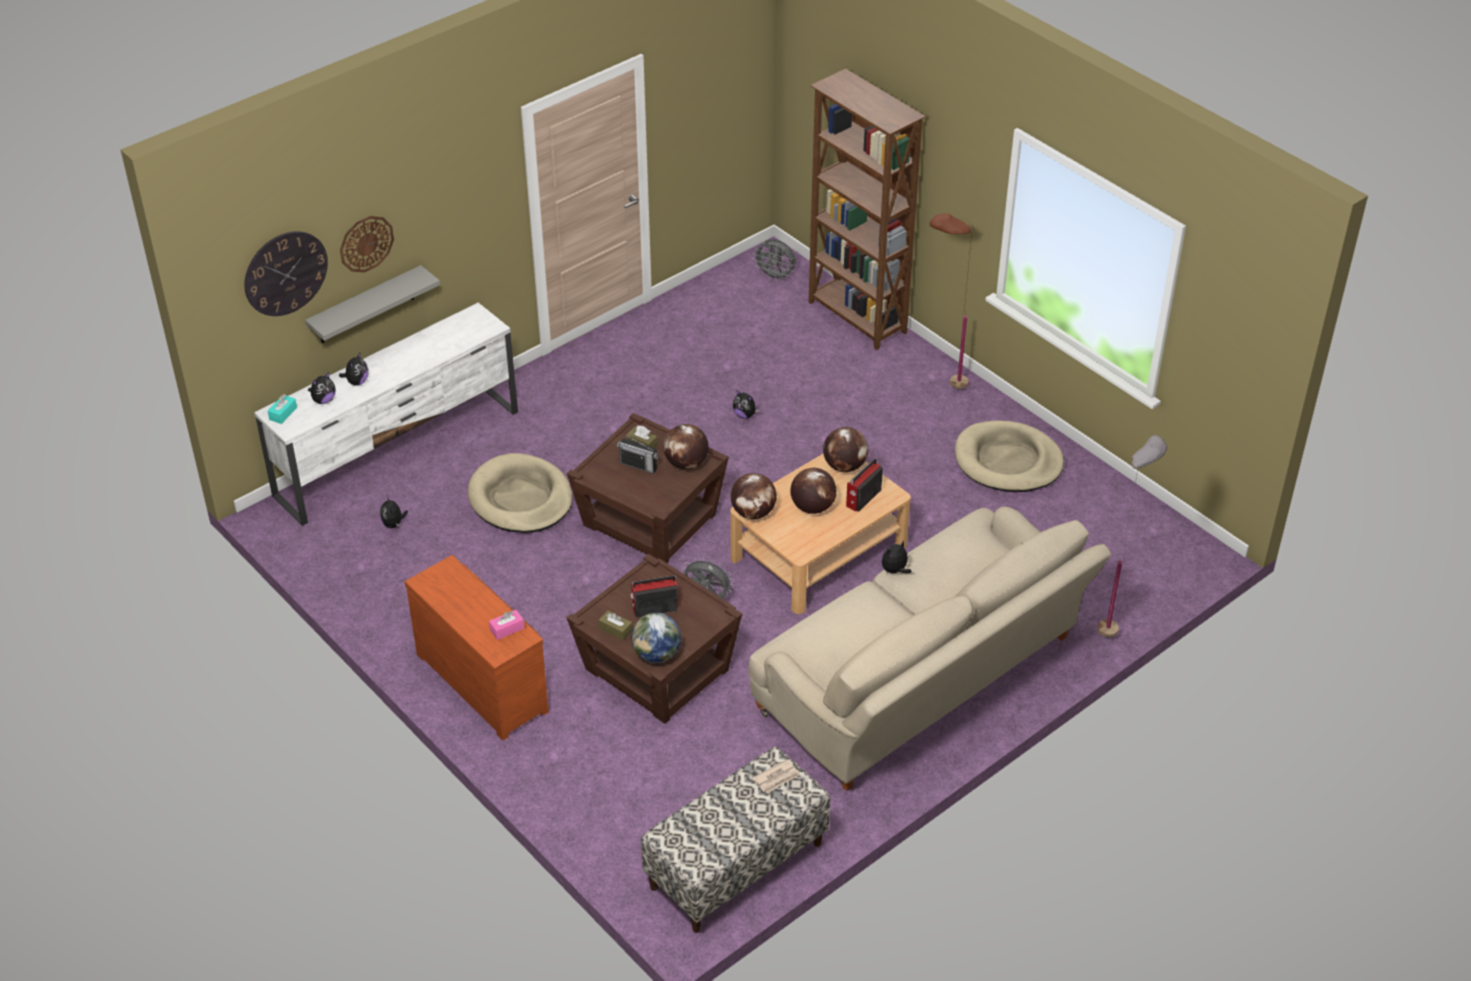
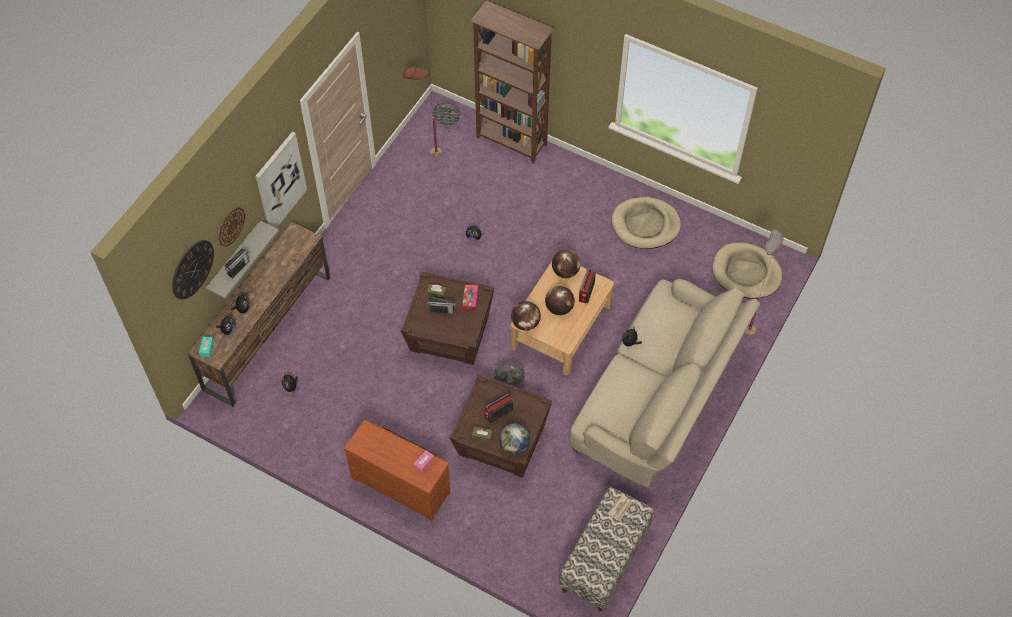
camera: 20 degrees left, 15 degrees up
white tv stand [254,303,518,526] -> brown tv stand [187,222,330,407]
beige dog bed [467,453,572,533] -> beige dog bed moved to [712,242,783,299]
globe [663,424,708,469] -> tissue box [462,284,478,312]
brown floor lamp [929,213,973,389] -> brown floor lamp moved to [403,67,442,158]
none -> radio [225,249,250,279]
none -> picture [256,132,307,228]

